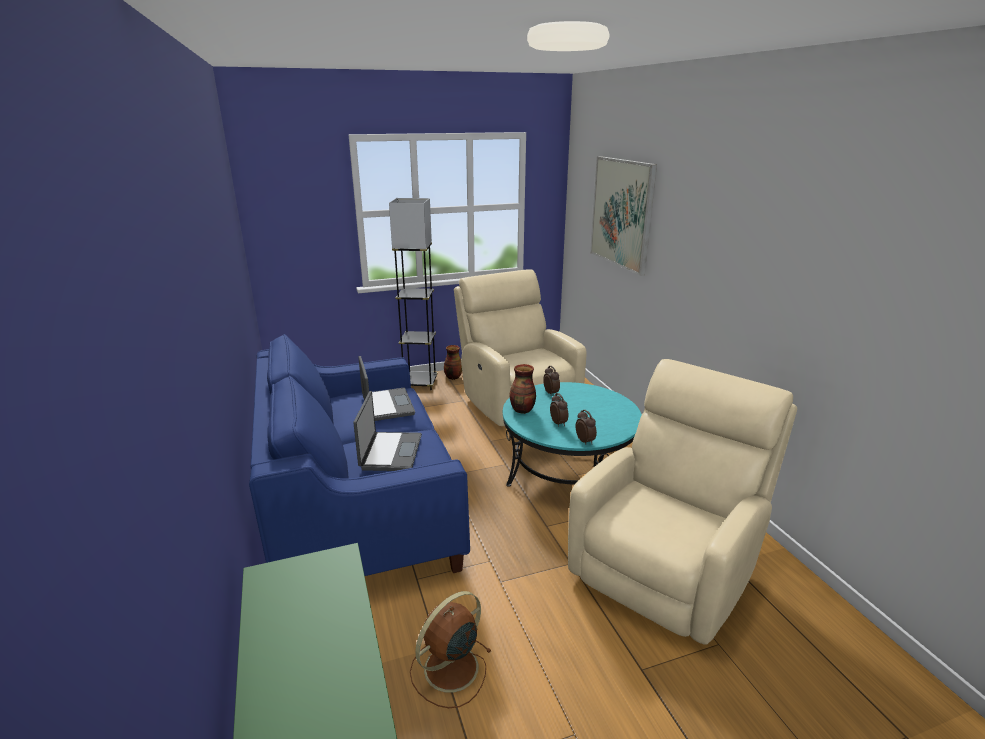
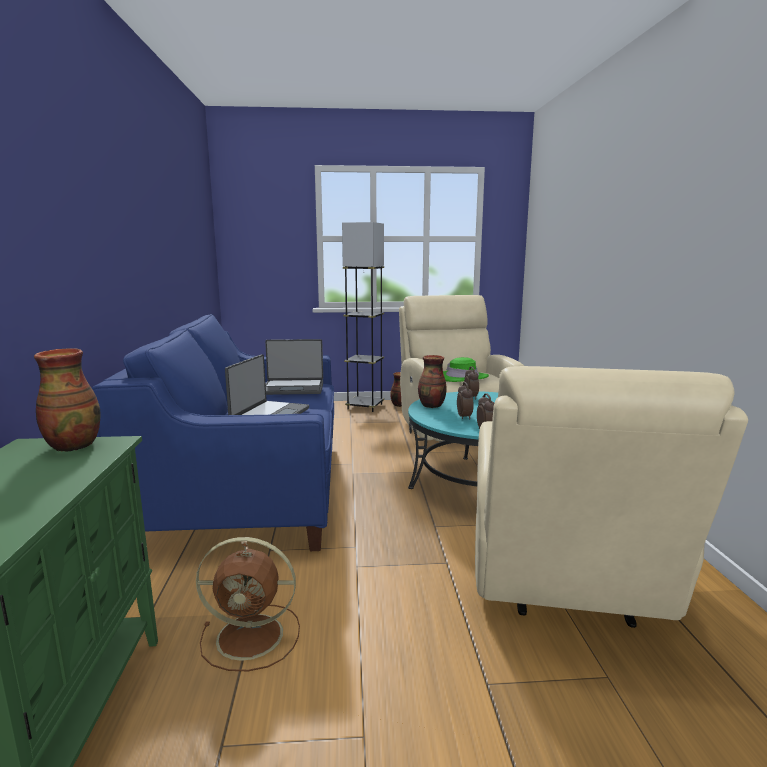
camera: 15 degrees right, 10 degrees down
laptop [358,356,415,421] -> laptop turned 90 degrees clockwise [265,339,323,395]
brown fan [410,591,492,708] -> brown fan turned 150 degrees counterclockwise [196,537,300,671]
beige armchair [568,359,797,644] -> beige armchair turned 135 degrees clockwise [475,366,748,628]
picture [590,156,657,276] -> none
none -> vase [34,348,101,452]
none -> green hat [443,357,489,382]

